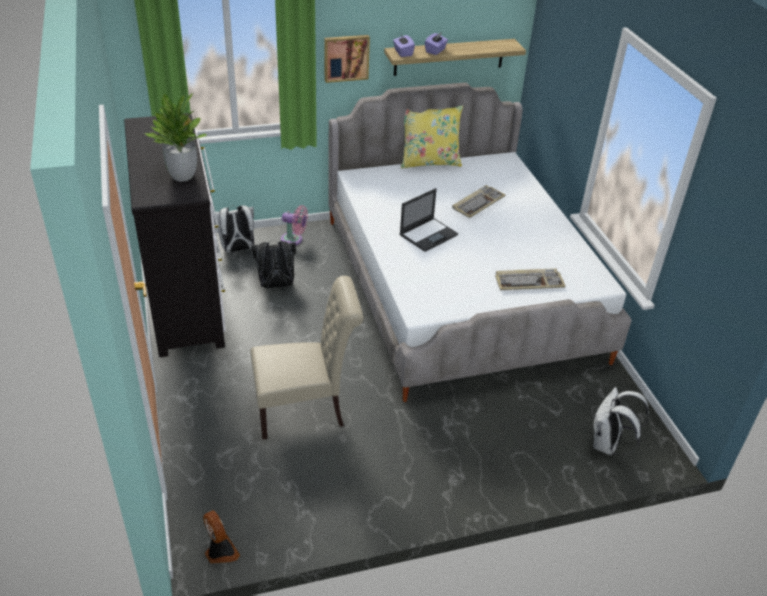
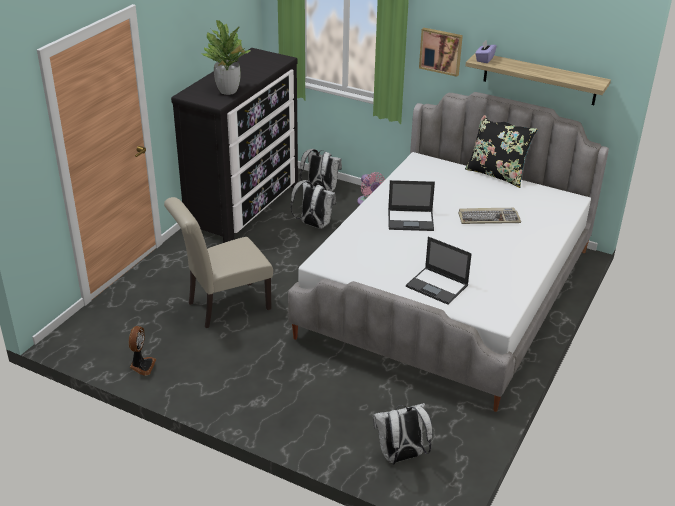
camera: 45 degrees right, 5 degrees down
fan [203,510,240,564] -> fan moved to [129,326,156,376]
beige chair [250,276,364,440] -> beige chair turned 120 degrees clockwise [164,197,273,328]
black backpack [251,240,296,288] -> white backpack [291,180,336,229]
yellow pillow [401,105,463,169] -> black pillow [465,115,538,188]
purple tissue box [425,32,448,55] -> none
keyboard [495,268,566,290] -> laptop [406,237,472,305]

